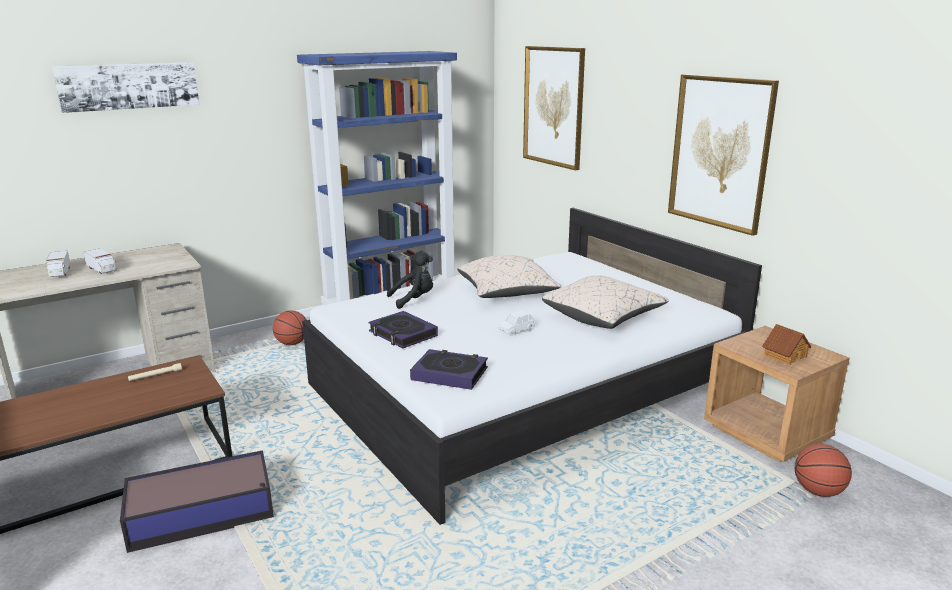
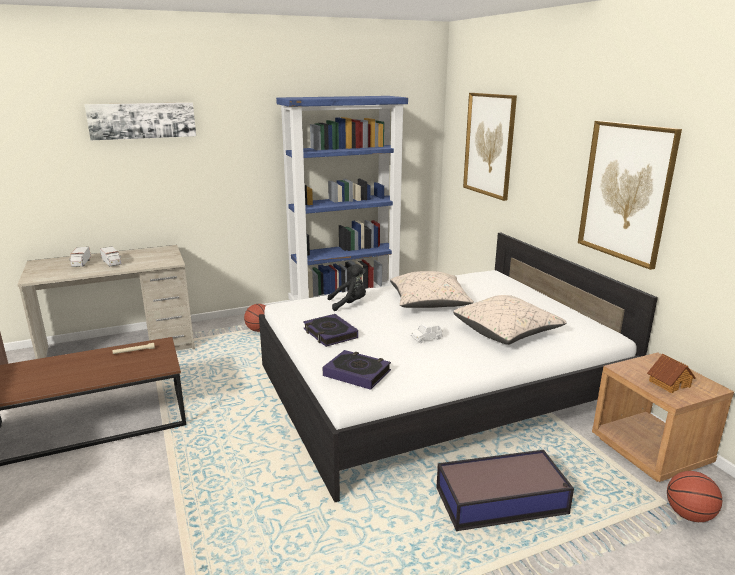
camera: 10 degrees right, 0 degrees up
storage box [120,450,274,553] -> storage box moved to [436,450,574,531]

